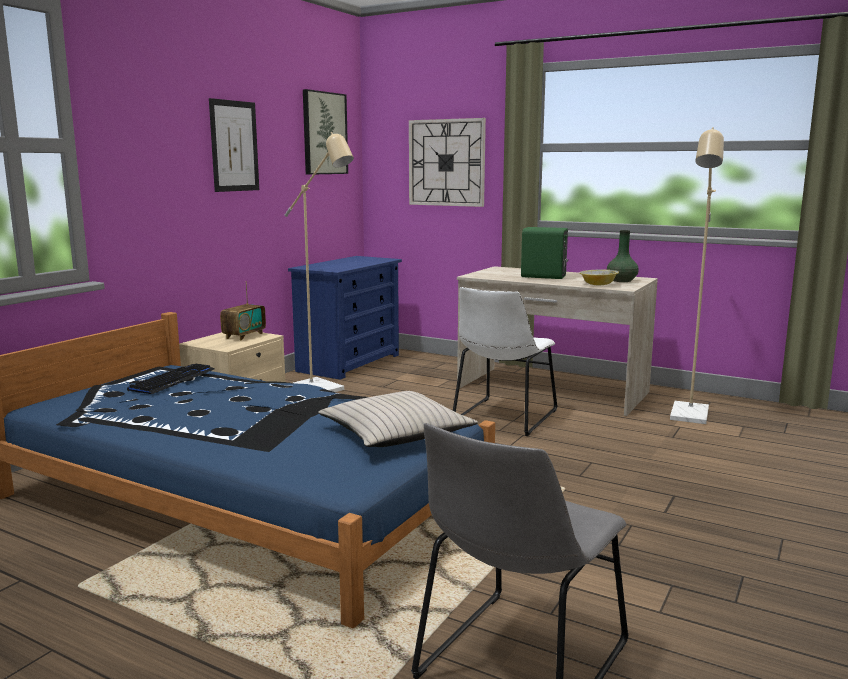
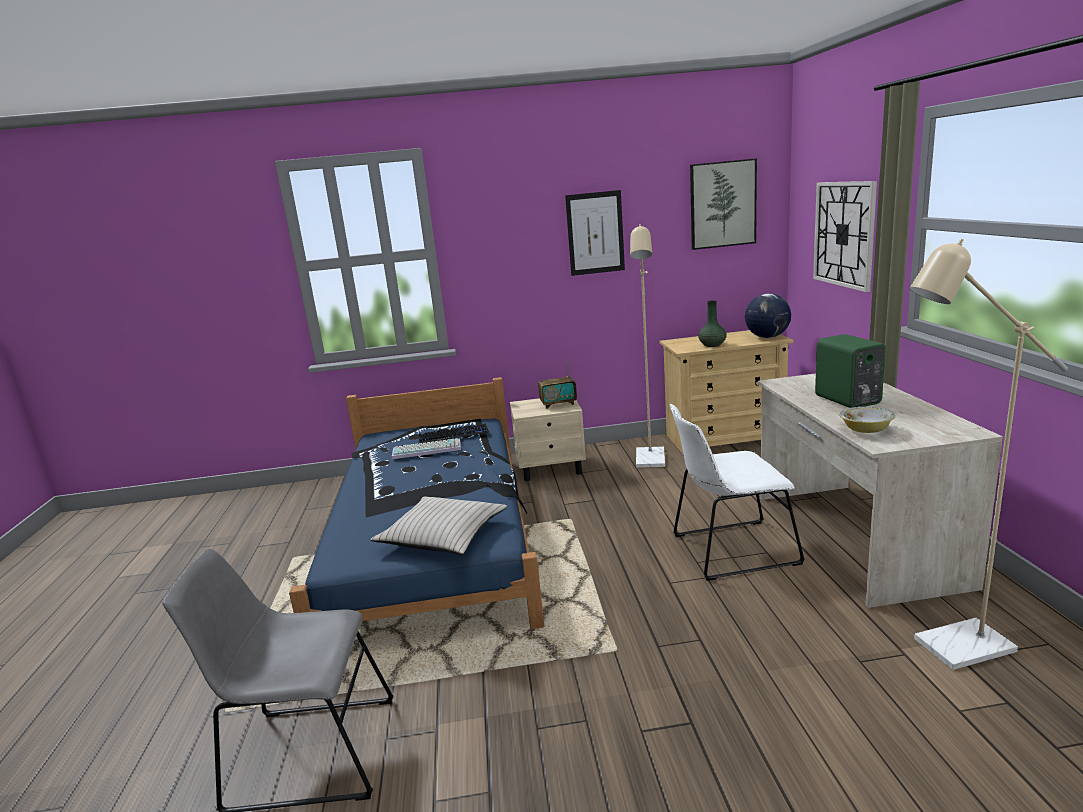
camera: 55 degrees right, 5 degrees up
blue dresser [288,256,402,380] -> beige dresser [660,330,793,455]
green vase [607,230,639,282] -> green vase moved to [698,300,727,347]
none -> keyboard [392,438,461,459]
none -> globe [745,294,791,338]

